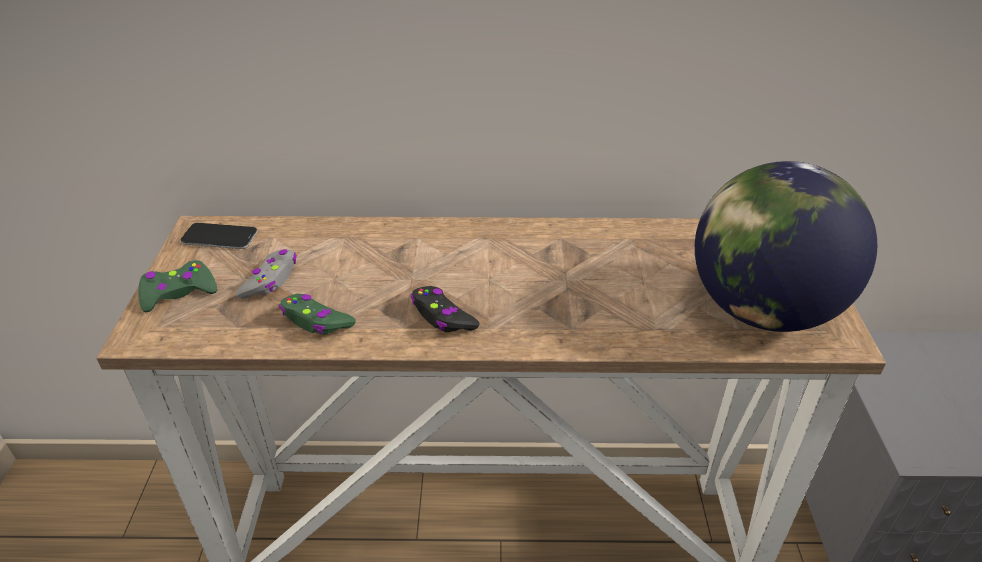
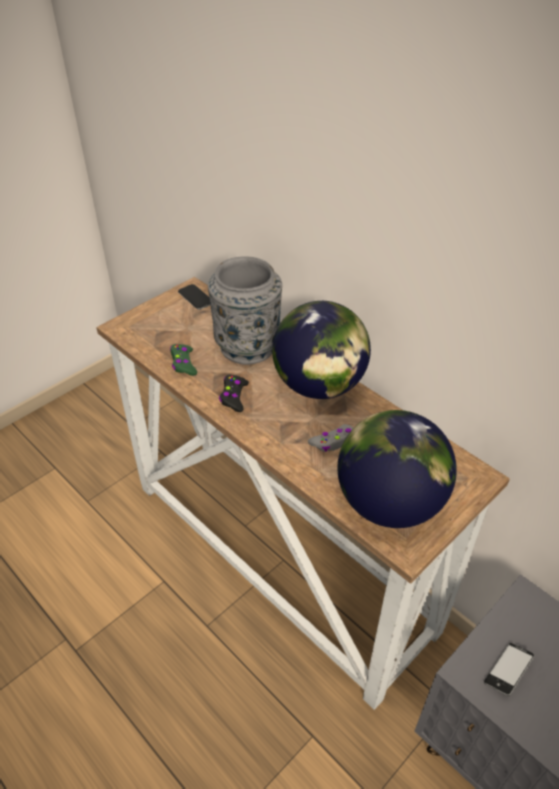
camera: 45 degrees right, 5 degrees up
green game controller [138,260,217,312] -> none
grey game controller [236,249,297,298] -> grey game controller moved to [308,424,353,452]
none -> grey vase [208,256,282,365]
none -> globe [272,301,371,399]
none -> phone [484,643,534,696]

